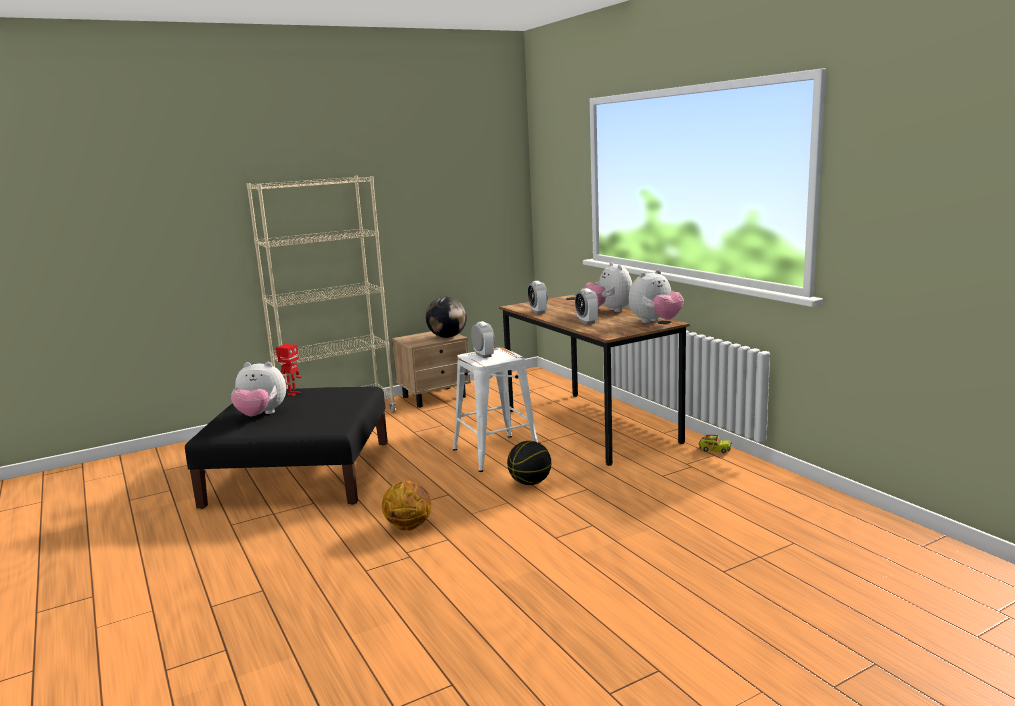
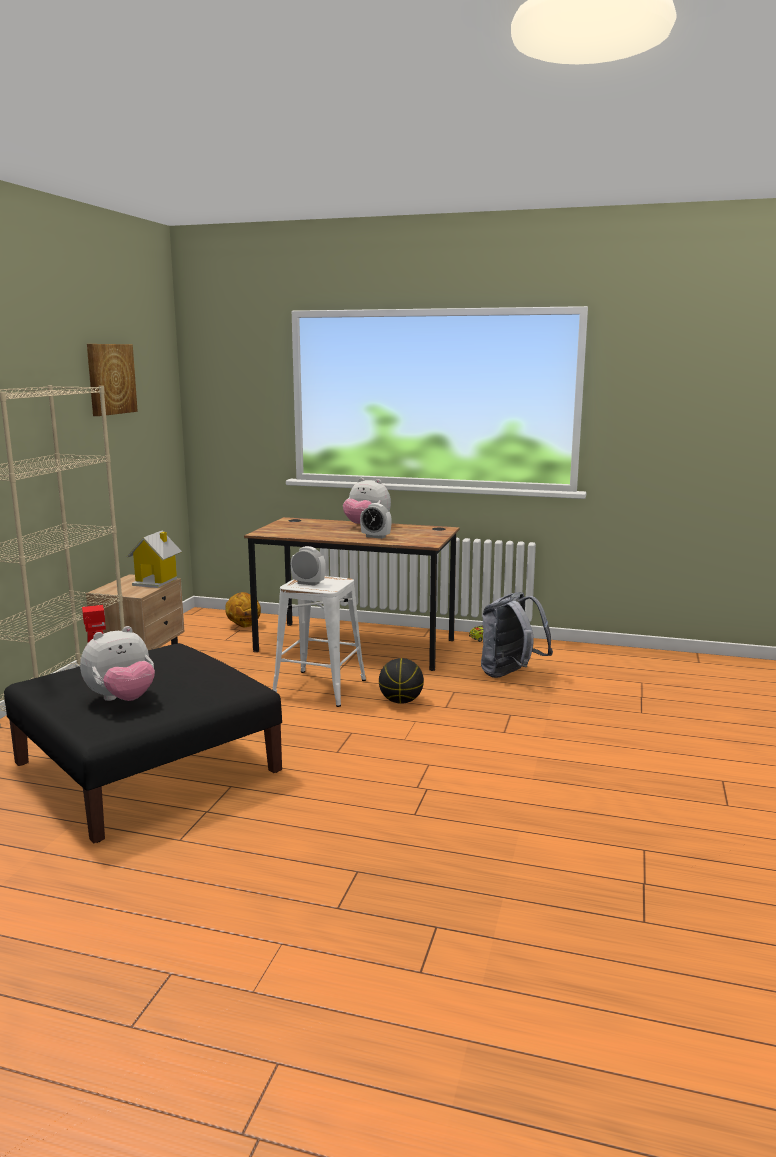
camera: 45 degrees left, 0 degrees up
basketball [382,481,431,531] -> basketball moved to [225,592,261,628]
globe [426,297,467,338] -> toy house [127,530,182,588]
alarm clock [527,281,548,314] -> none
plush toy [628,270,684,323] -> none
none -> picture [87,344,138,416]
none -> grey backpack [481,592,553,678]

